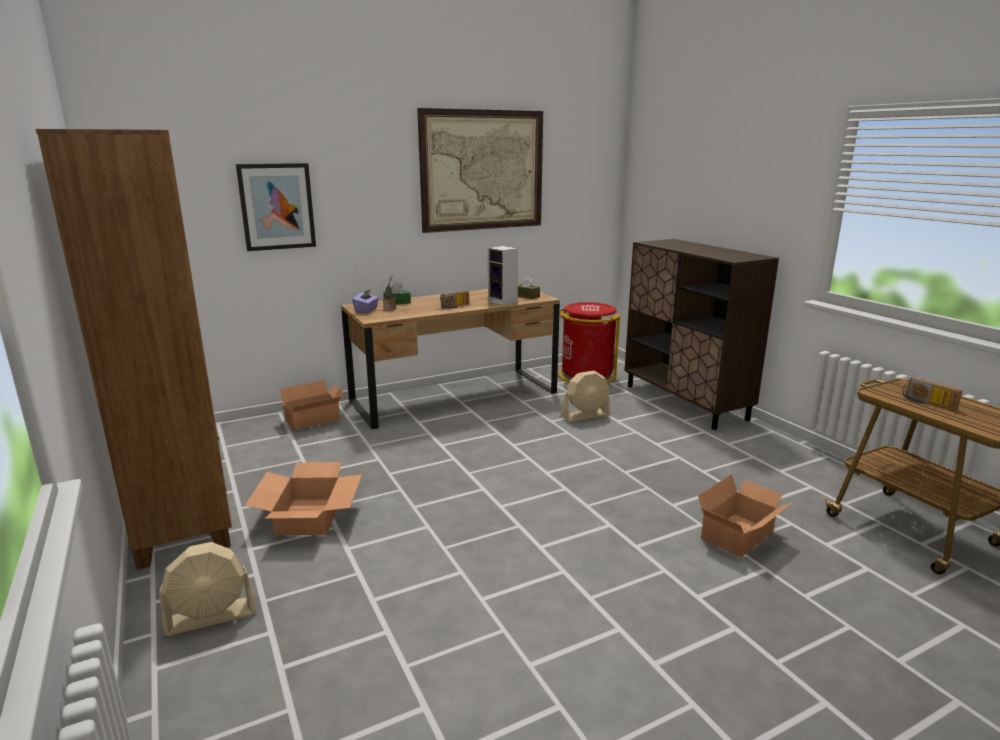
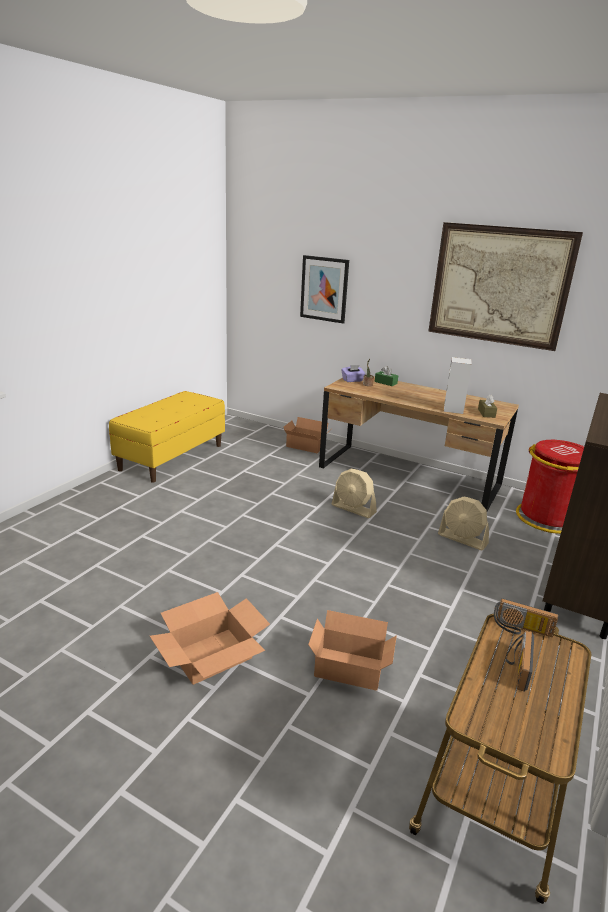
camera: 55 degrees right, 5 degrees up
brown bookcase [36,129,232,570] -> yellow bench [109,391,225,483]
beige fan [159,542,256,636] -> beige fan moved to [332,469,377,518]
cardboard box [245,462,362,536] -> cardboard box moved to [150,592,270,685]
radio [440,291,469,309] -> radio moved to [494,598,558,637]

